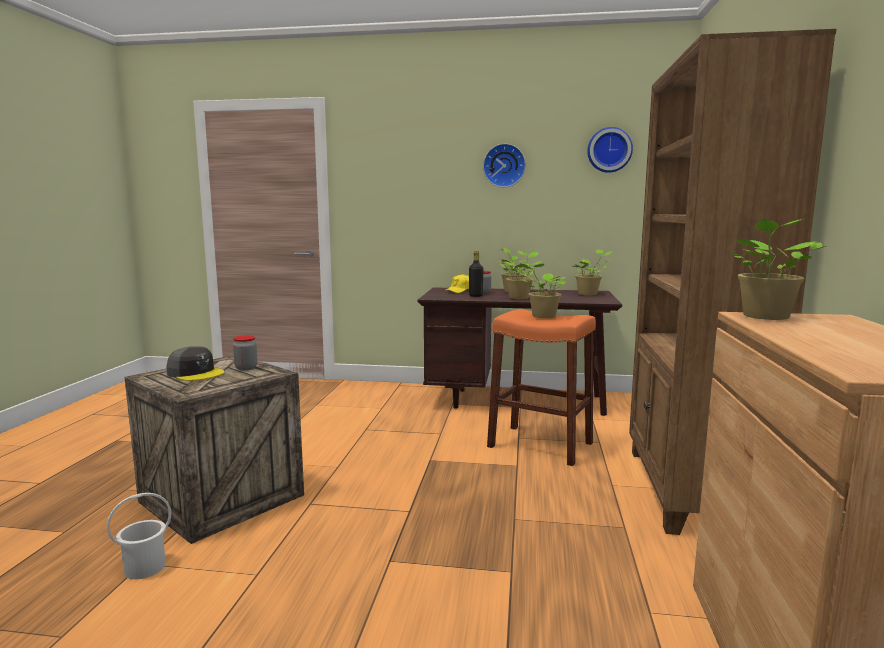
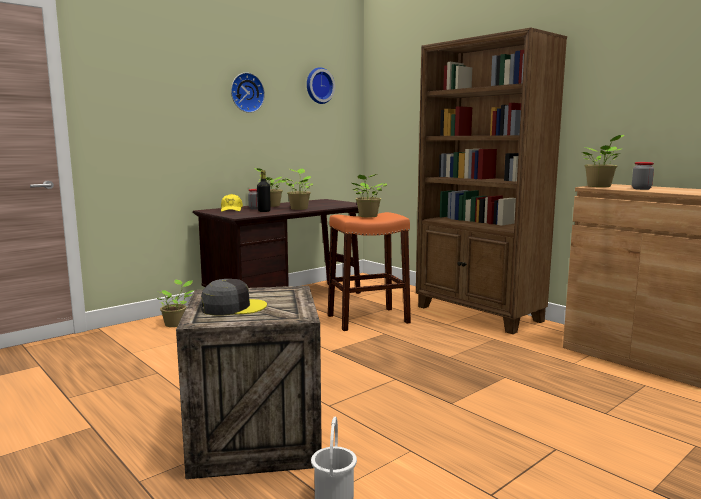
camera: 50 degrees left, 0 degrees up
jar [233,335,258,371] -> jar moved to [632,162,654,190]
potted plant [573,249,612,295] -> potted plant moved to [157,279,194,327]

